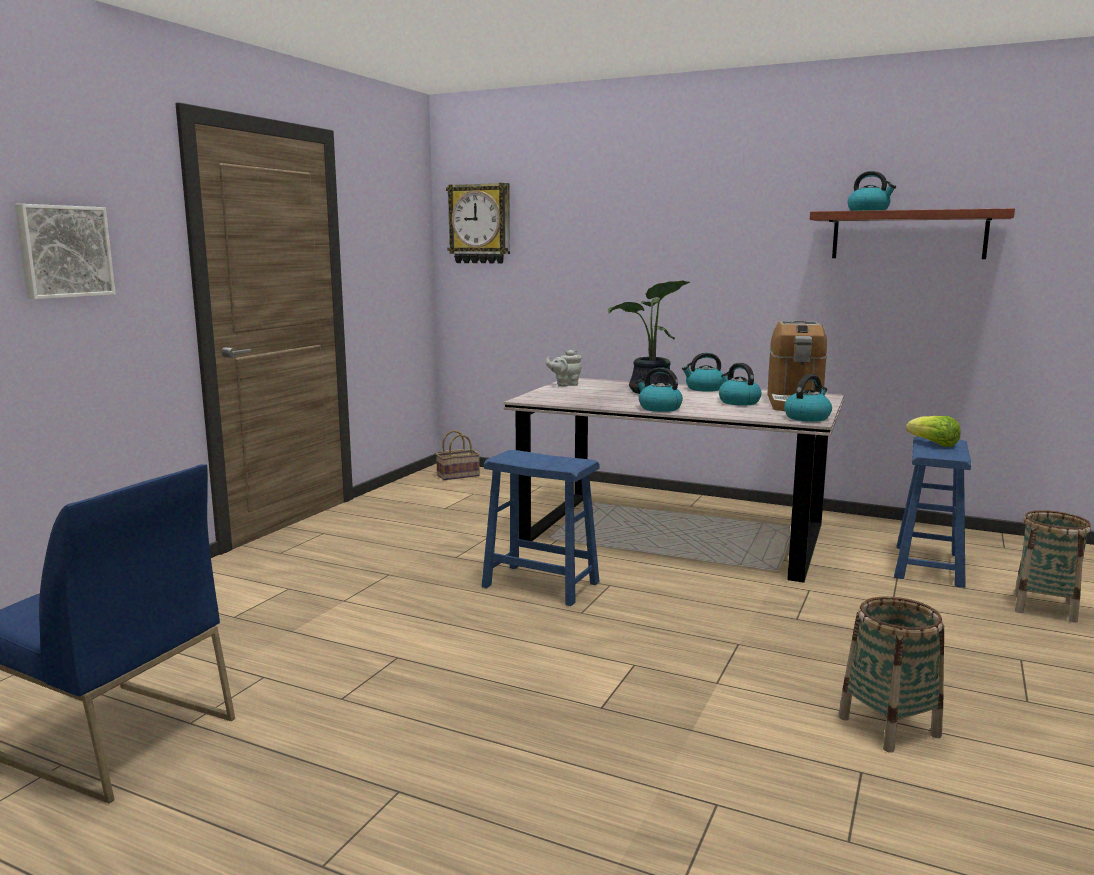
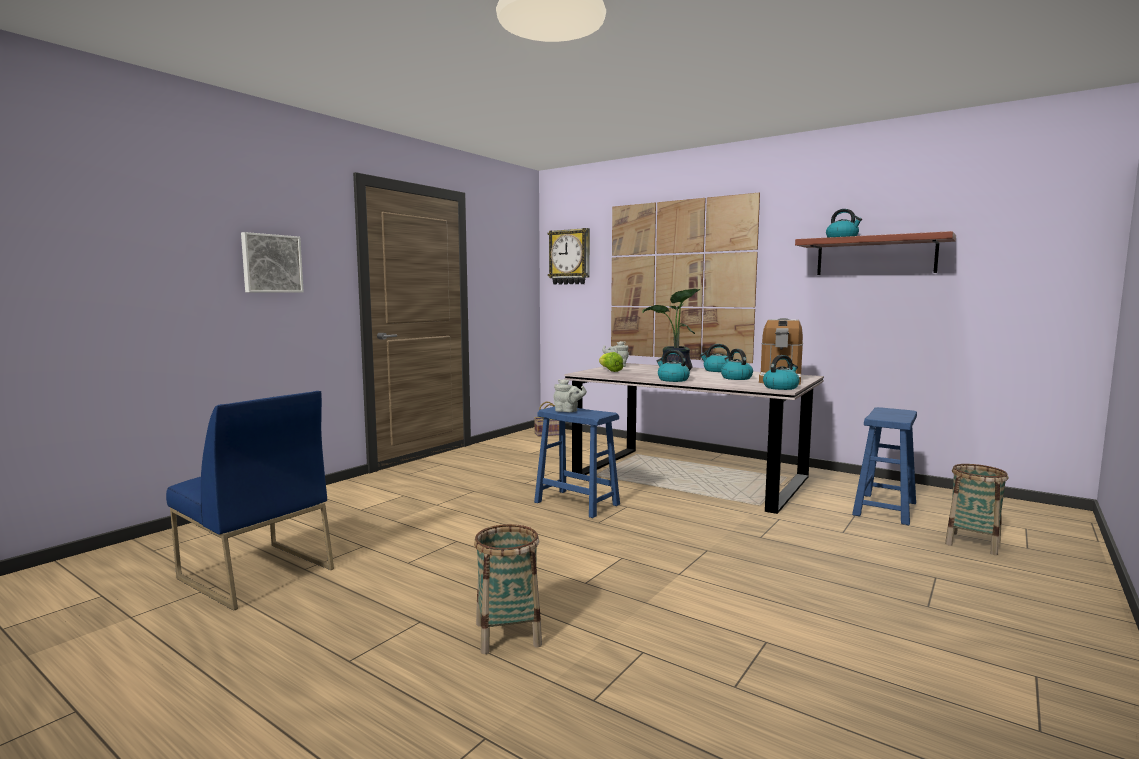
camera: 10 degrees right, 5 degrees down
basket [838,597,944,752] -> basket moved to [474,524,542,654]
lettuce [906,416,961,447] -> lettuce moved to [599,352,624,372]
none -> grey teapot [553,379,587,412]
none -> picture [611,193,760,363]

